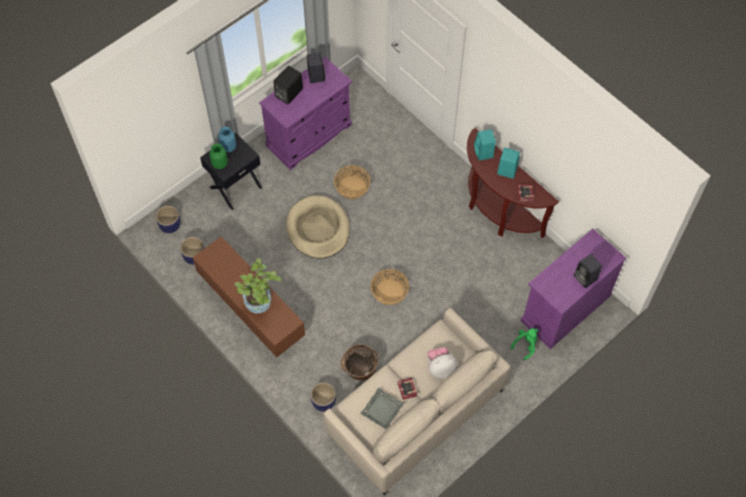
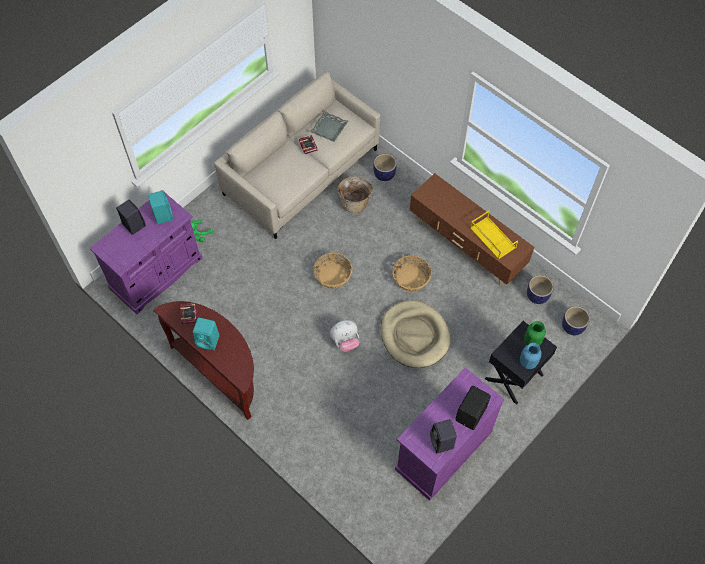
camera: 175 degrees right, 0 degrees up
potted plant [235,258,282,313] -> none
basket [334,165,371,199] -> basket moved to [392,255,432,291]
plush toy [427,347,457,378] -> plush toy moved to [330,320,359,352]
turquoise speaker [474,129,496,161] -> turquoise speaker moved to [148,190,173,224]
none -> yellow tray [470,211,518,259]

